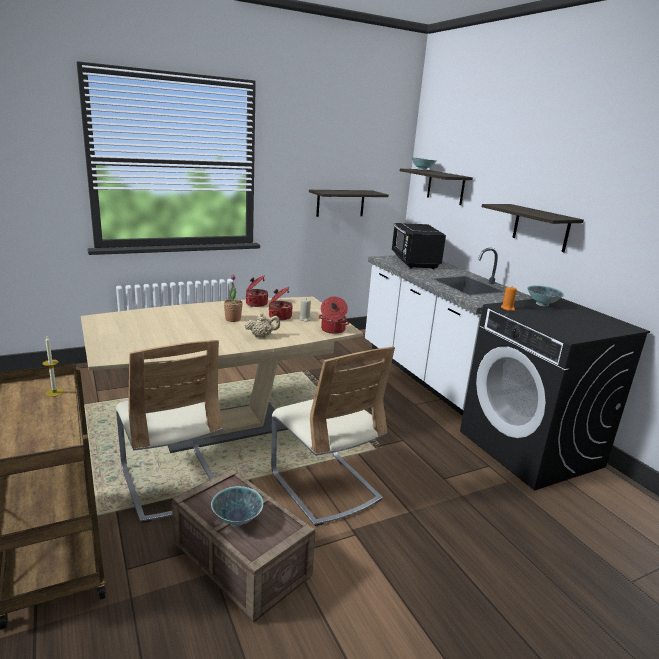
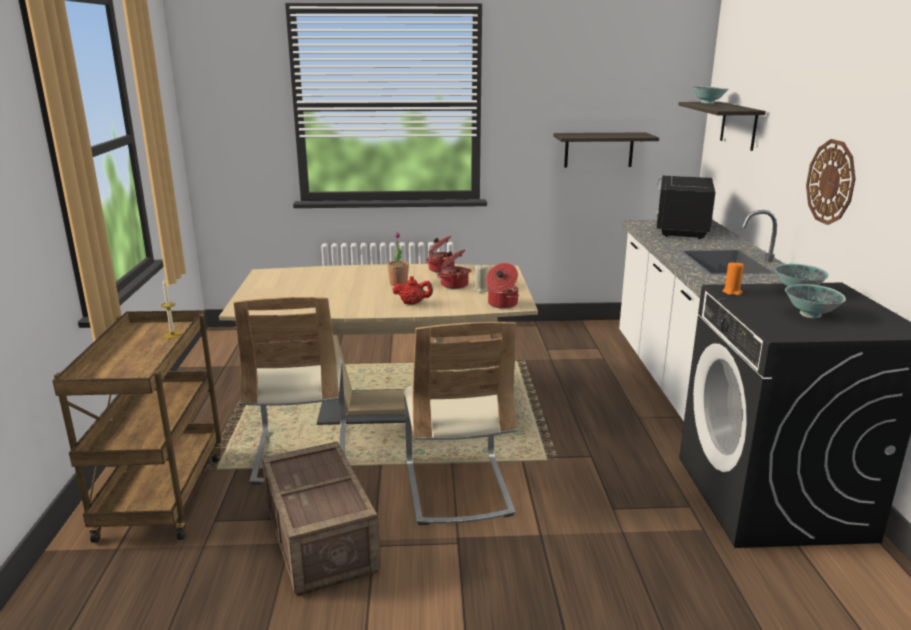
camera: 25 degrees right, 0 degrees up
bowl [211,486,263,526] -> bowl moved to [785,284,846,318]
beige teapot [245,313,280,338] -> red teapot [393,276,433,305]
shelf [482,204,584,252] -> wall clock [806,139,856,225]

